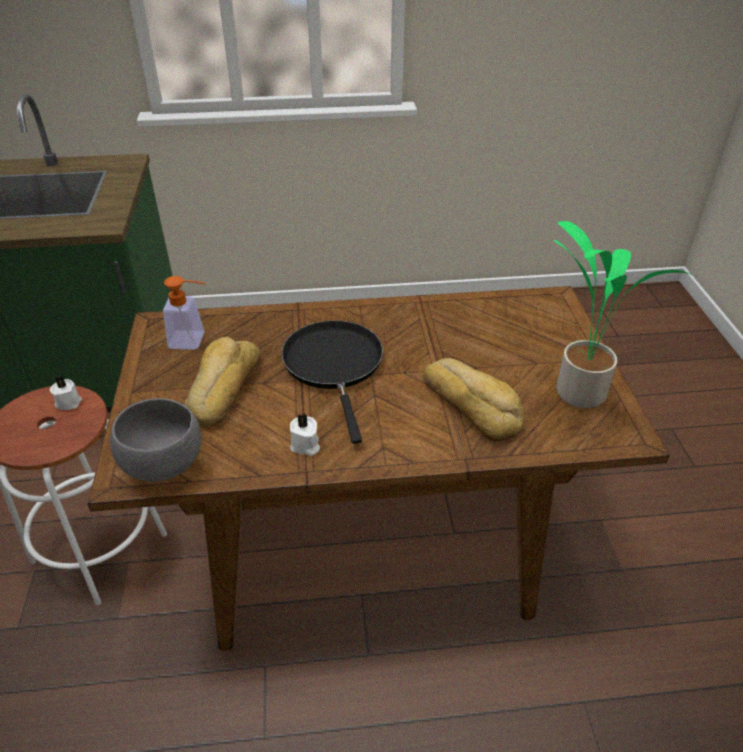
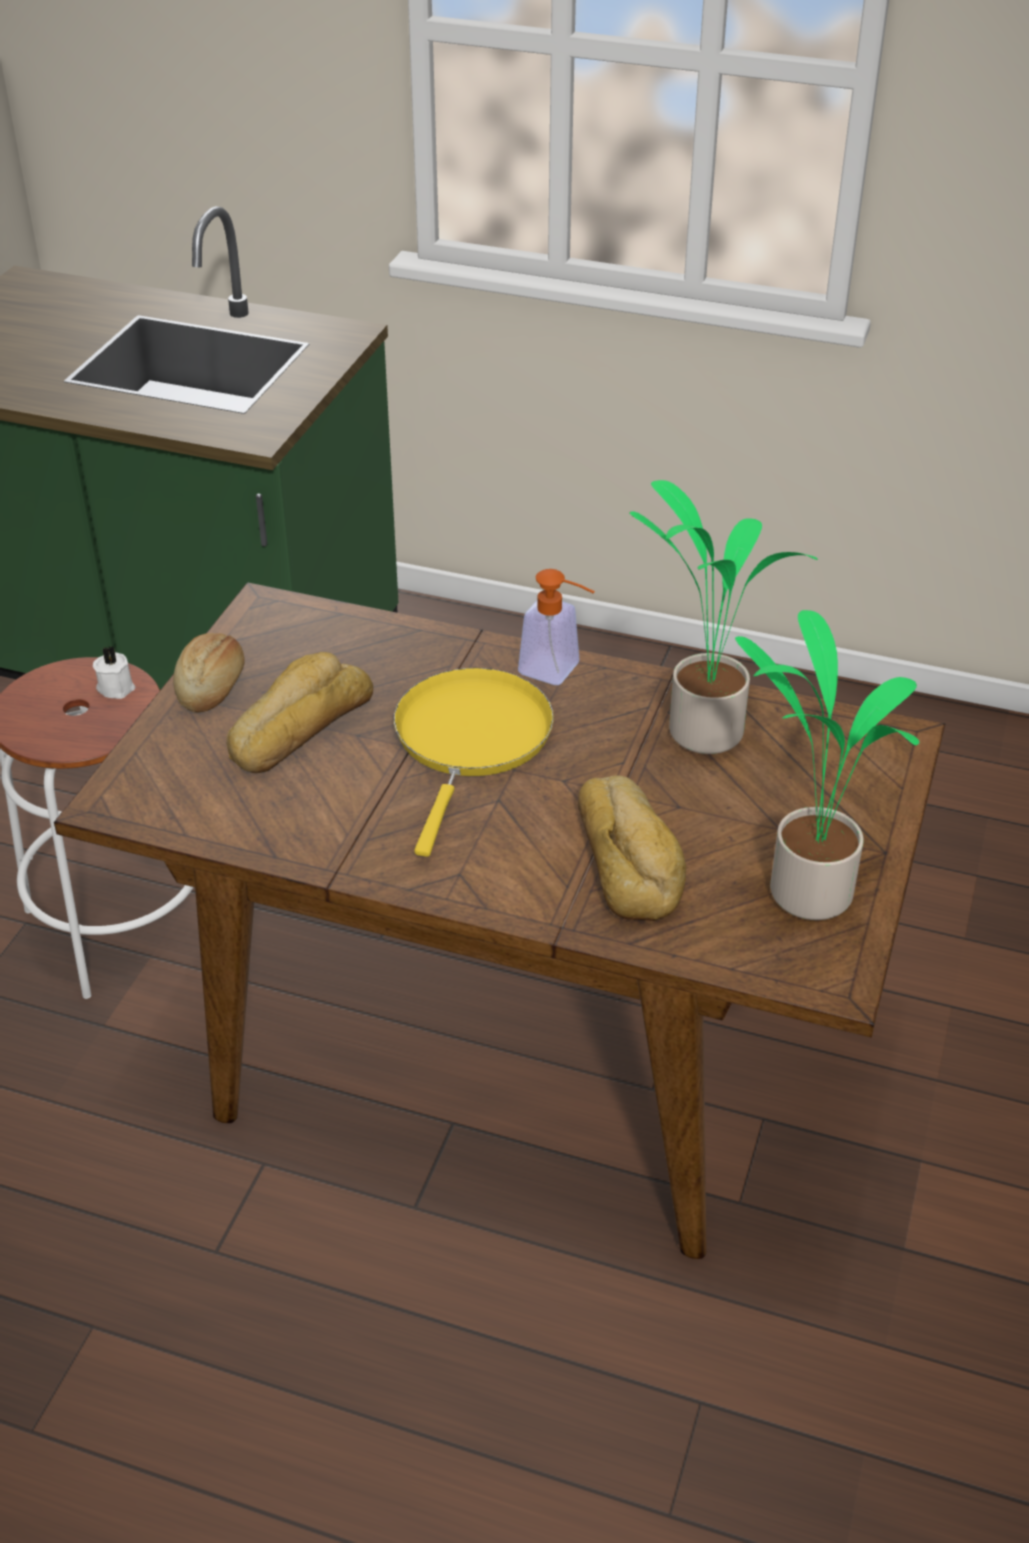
camera: 25 degrees right, 0 degrees up
grey bowl [110,398,201,482] -> none
soap dispenser [163,276,206,350] -> soap dispenser moved to [518,569,595,685]
black frying pan [281,320,383,444] -> yellow frying pan [394,668,554,857]
white candle [290,414,320,456] -> none
none -> bread [173,633,245,712]
none -> potted plant [629,480,818,754]

